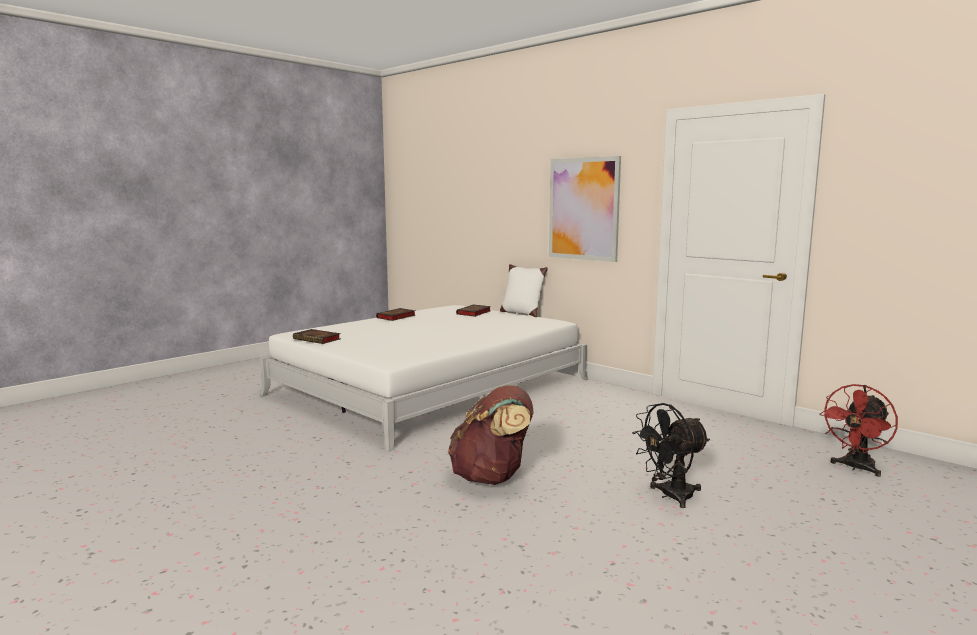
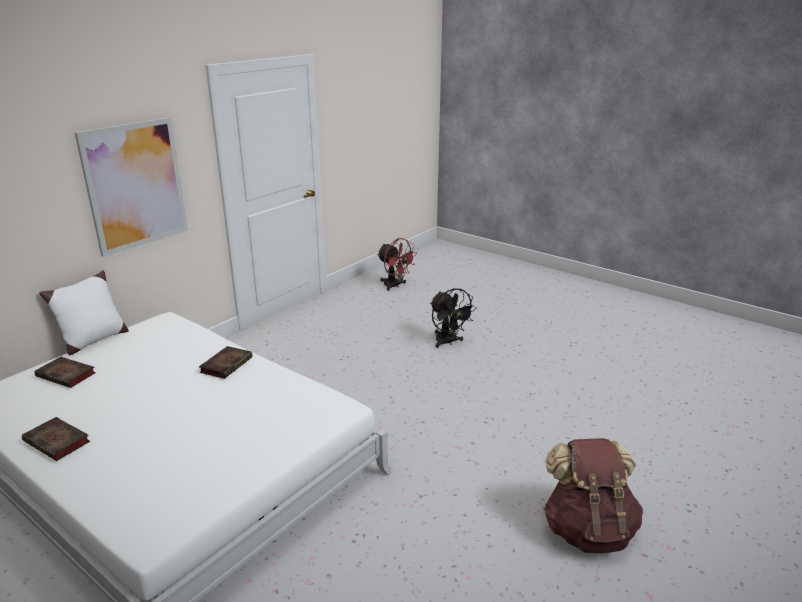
camera: 95 degrees left, 15 degrees up
book [293,329,341,344] -> book moved to [199,346,252,379]
brown backpack [448,385,534,485] -> brown backpack moved to [543,438,643,553]

